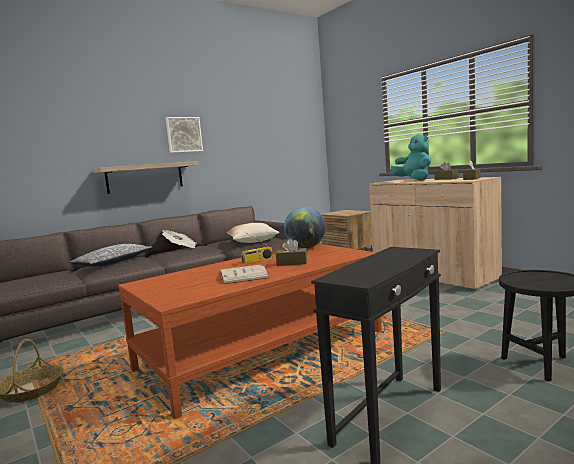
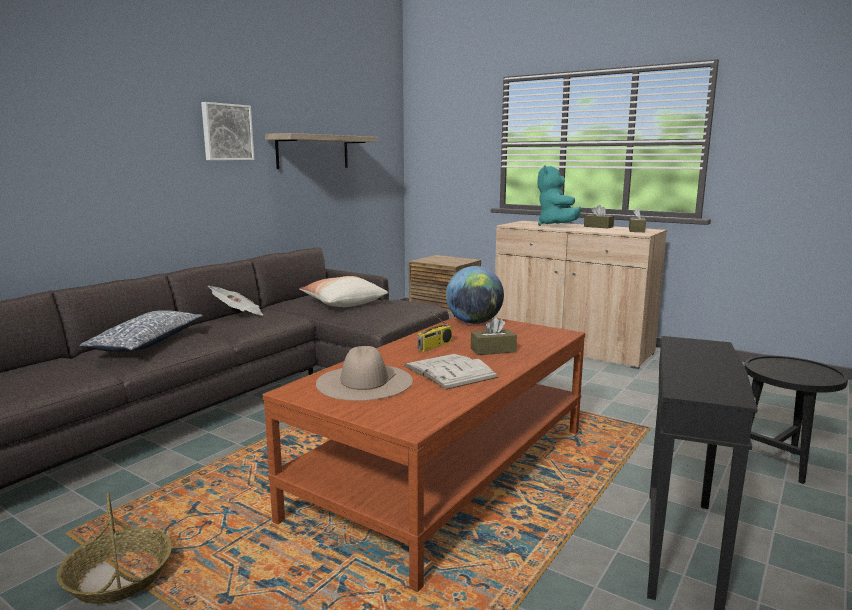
camera: 20 degrees left, 5 degrees up
shelf [94,161,198,194] -> shelf moved to [265,133,377,169]
turquoise plush toy [391,134,431,181] -> turquoise plush toy turned 135 degrees counterclockwise [537,165,581,226]
none -> beige hat [316,346,413,401]

